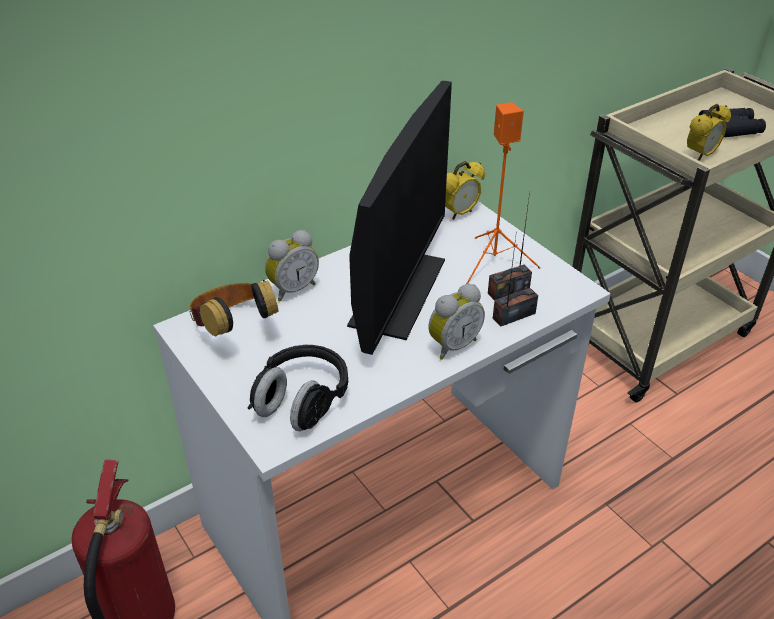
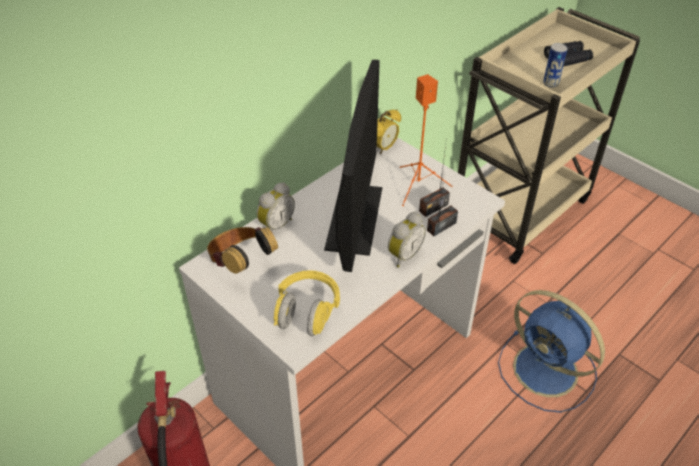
camera: 10 degrees left, 5 degrees up
black headphones [248,345,348,431] -> yellow headphones [274,270,340,336]
alarm clock [687,104,731,161] -> can [543,43,568,87]
none -> blue fan [498,290,605,413]

